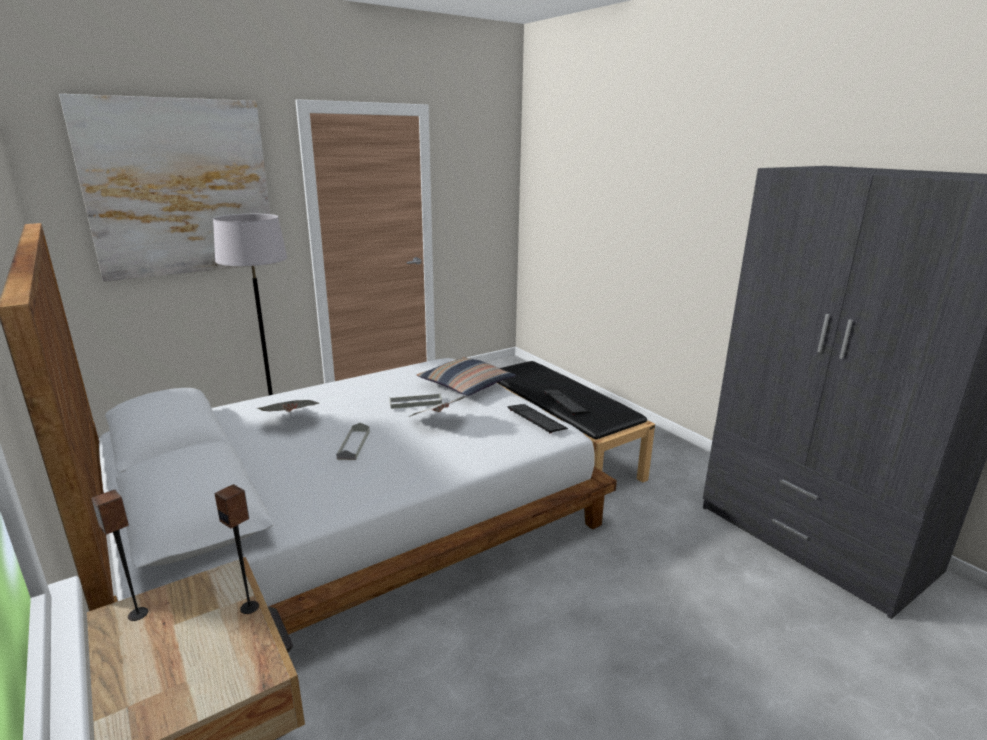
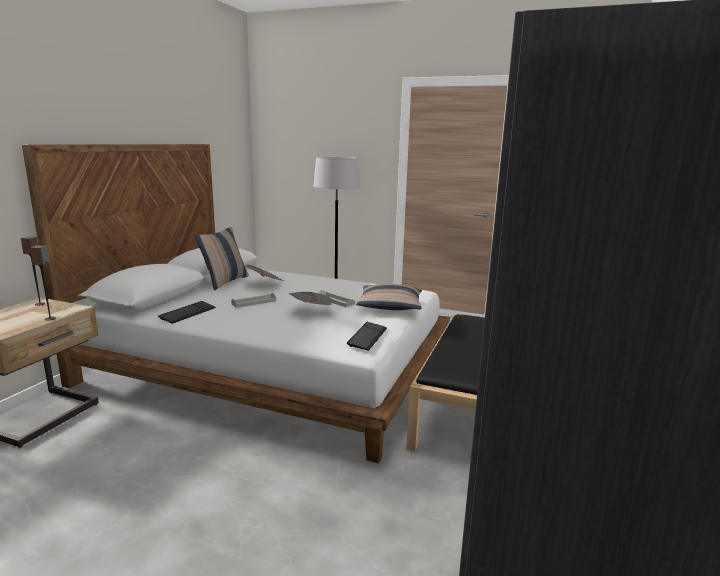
camera: 55 degrees right, 5 degrees down
picture [59,94,276,282] -> none
keyboard [543,390,590,415] -> keyboard moved to [158,301,216,324]
none -> pillow [195,227,249,290]

